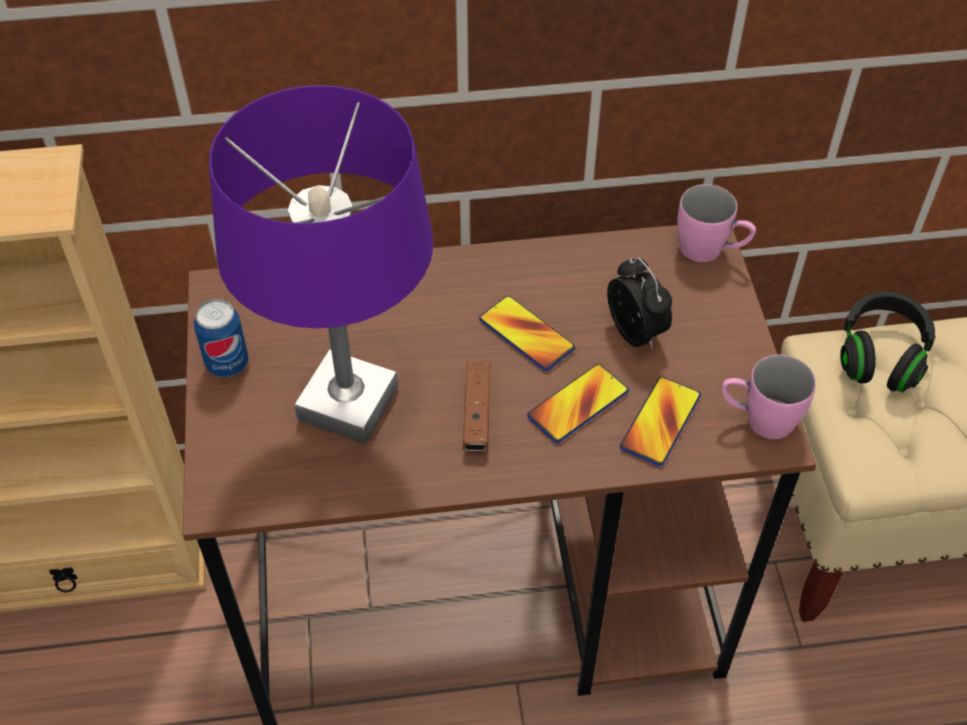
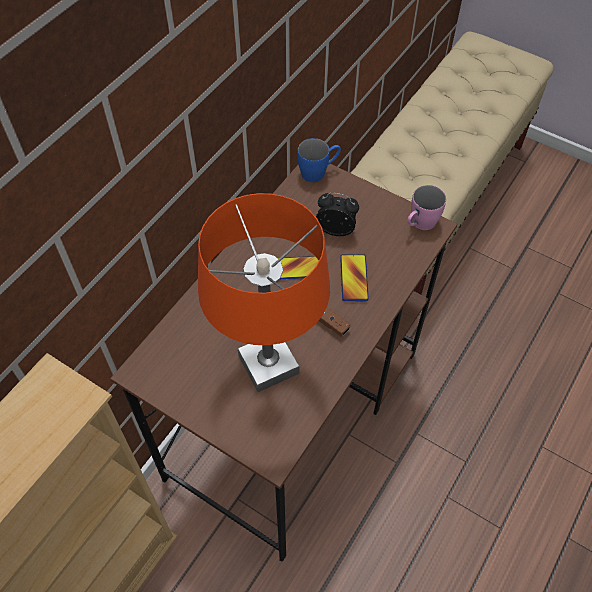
camera: 50 degrees left, 5 degrees up
can [194,299,249,377] -> none
purple table lamp [209,85,434,444] -> orange table lamp [198,193,330,392]
phone [620,377,701,466] -> none
pink mug [677,184,756,262] -> blue mug [297,138,341,182]
black headphones [840,292,936,393] -> none

